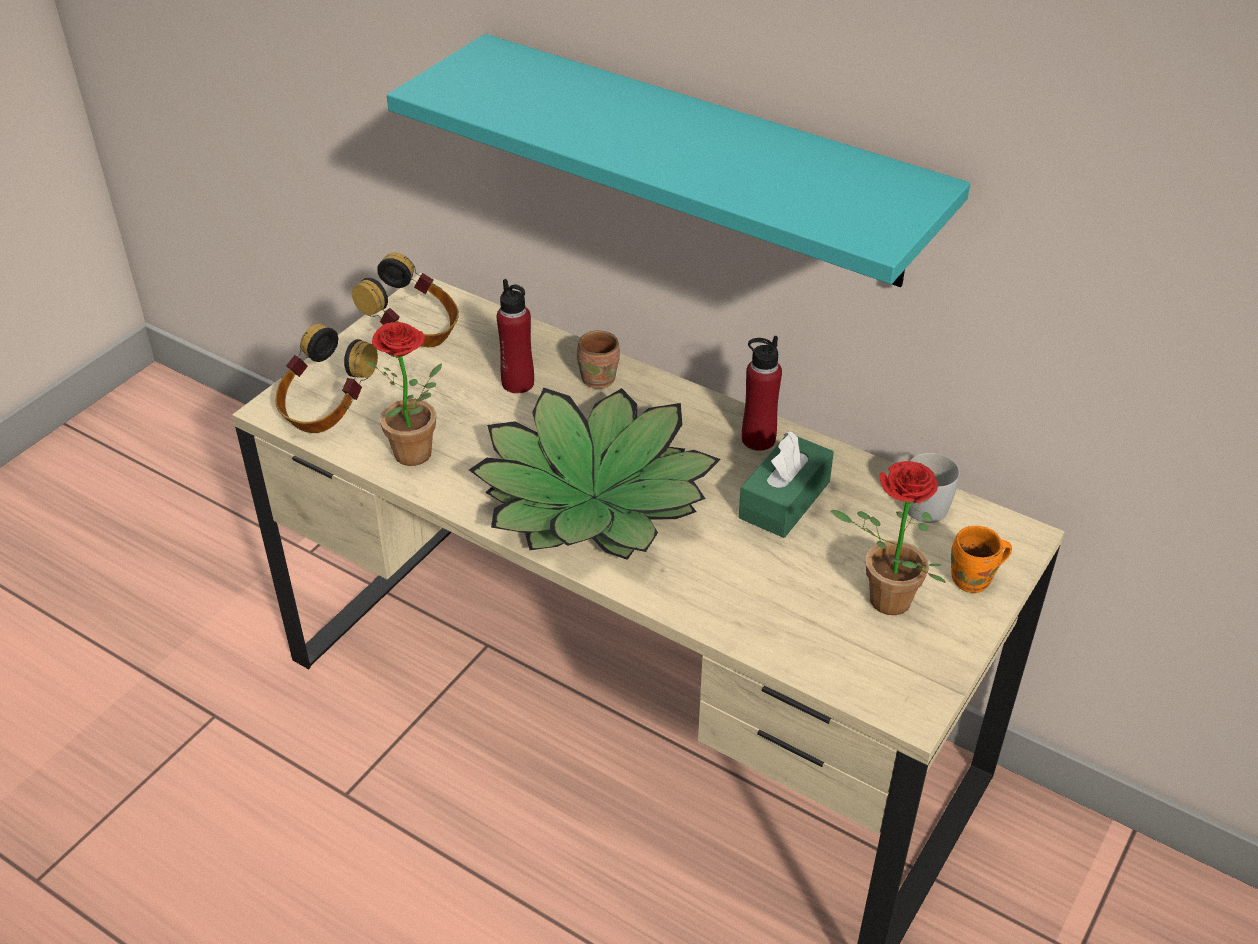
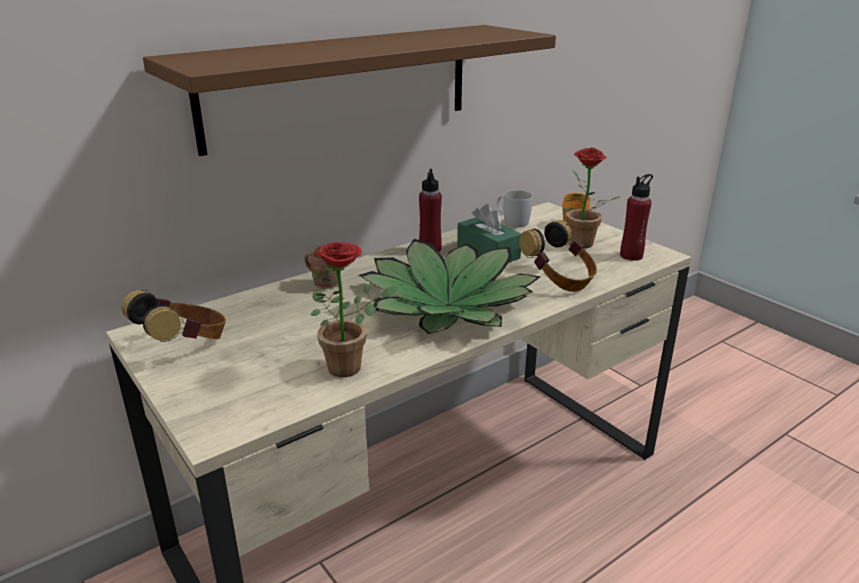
camera: 70 degrees left, 15 degrees down
headphones [275,323,378,433] -> headphones moved to [519,220,597,292]
turquoise shelf [387,34,970,287] -> brown shelf [143,25,556,156]
red bottle [497,279,534,393] -> red bottle moved to [620,174,653,261]

